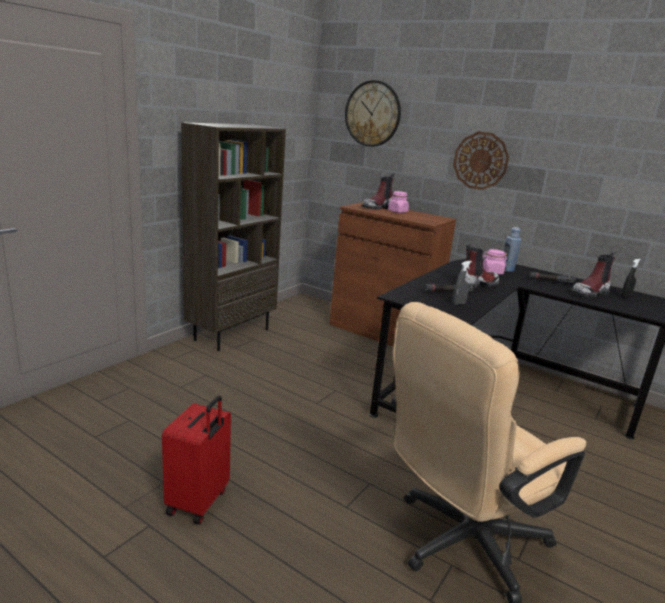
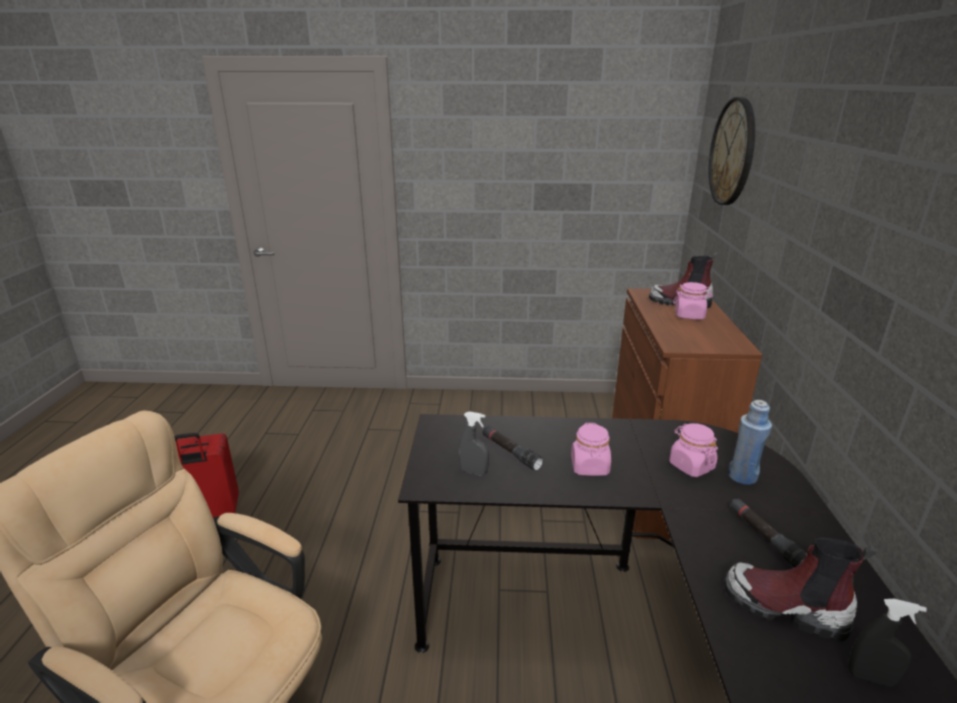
camera: 60 degrees right, 5 degrees up
brown bookcase [181,122,286,351] -> none
wall clock [453,132,509,190] -> none
boot [456,244,500,289] -> pink jar [571,423,611,476]

